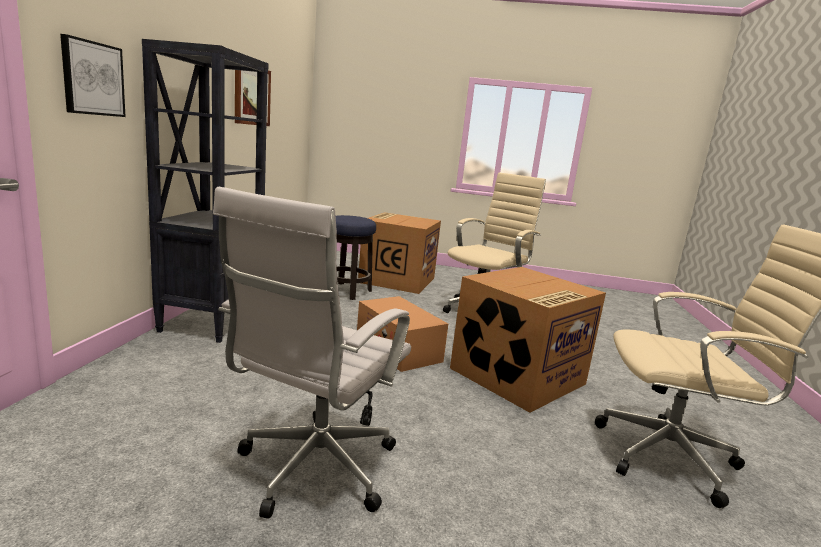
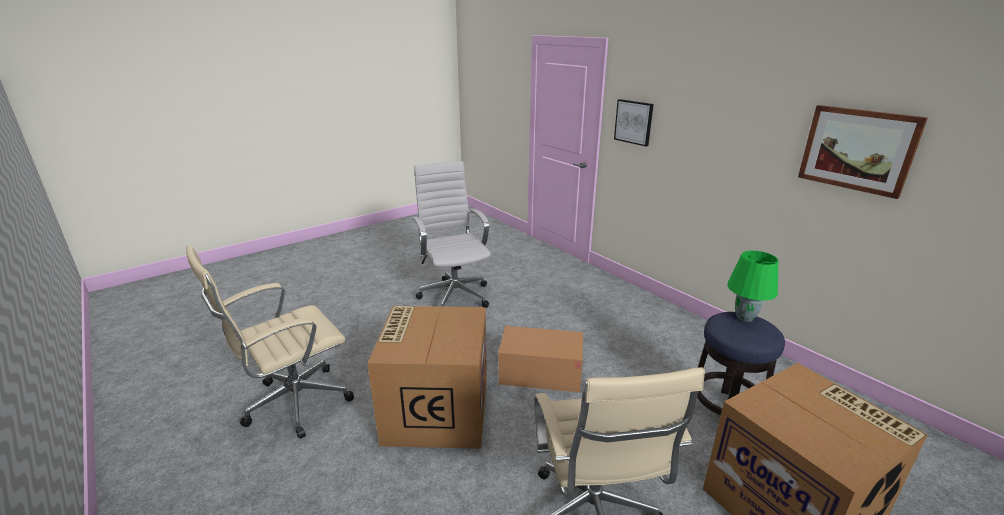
camera: 135 degrees right, 10 degrees up
black bookcase [142,39,269,343] -> none
none -> green table lamp [727,251,778,322]

